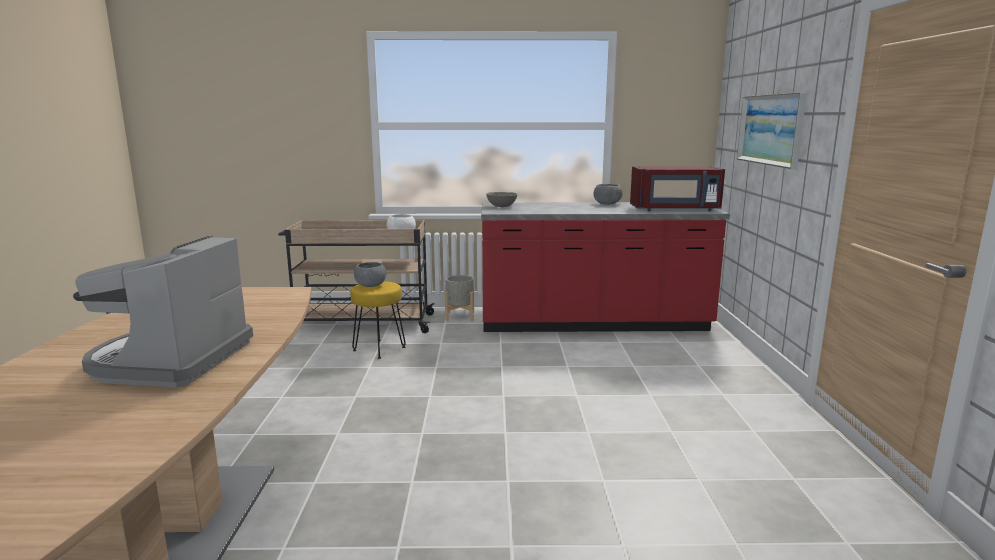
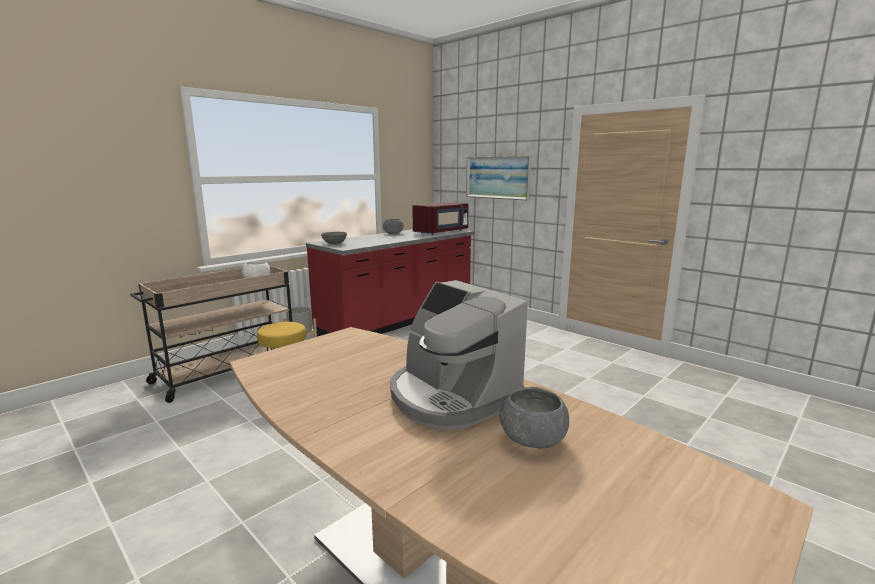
camera: 45 degrees left, 0 degrees up
grey bowl [354,262,386,287] -> grey bowl moved to [500,387,569,449]

